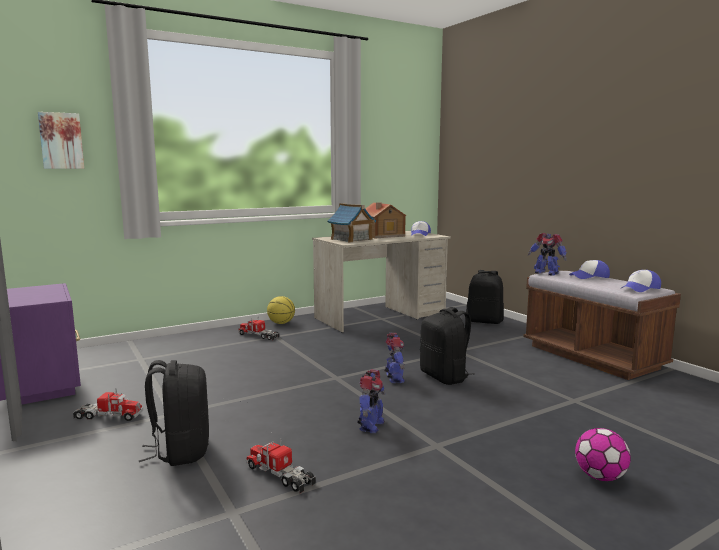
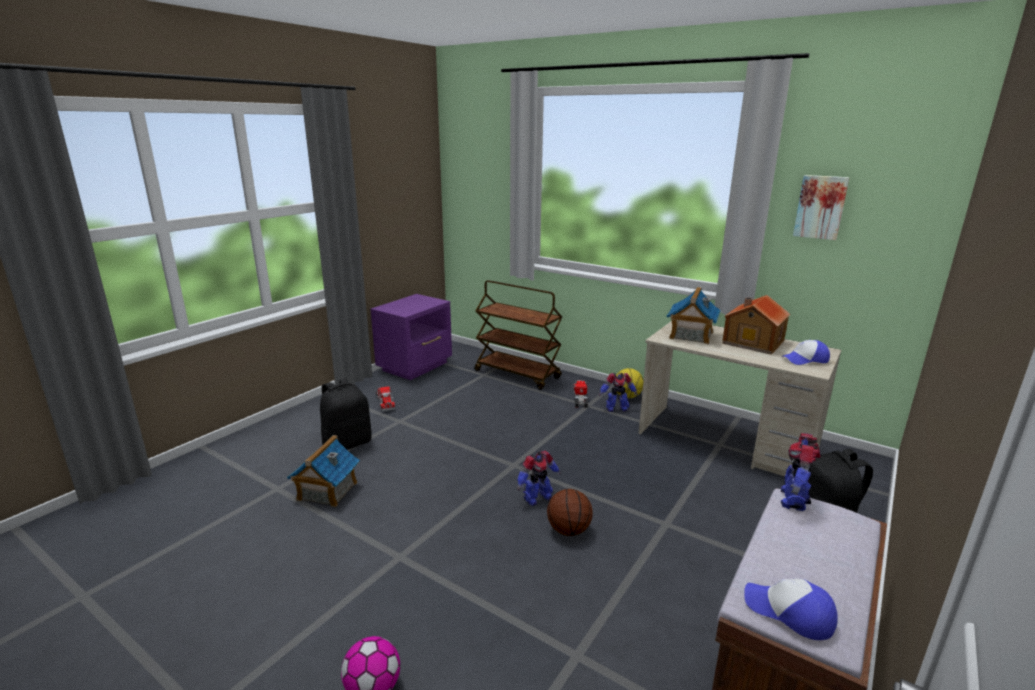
camera: 65 degrees right, 10 degrees up
picture [38,112,84,169] -> picture moved to [793,175,850,240]
toy truck [246,438,316,493] -> toy house [287,435,360,507]
toy robot [357,369,386,433] -> toy robot moved to [599,373,638,412]
black backpack [420,307,475,385] -> basketball [547,489,593,536]
cap [569,260,610,279] -> none
none -> brown cart [474,280,562,390]

